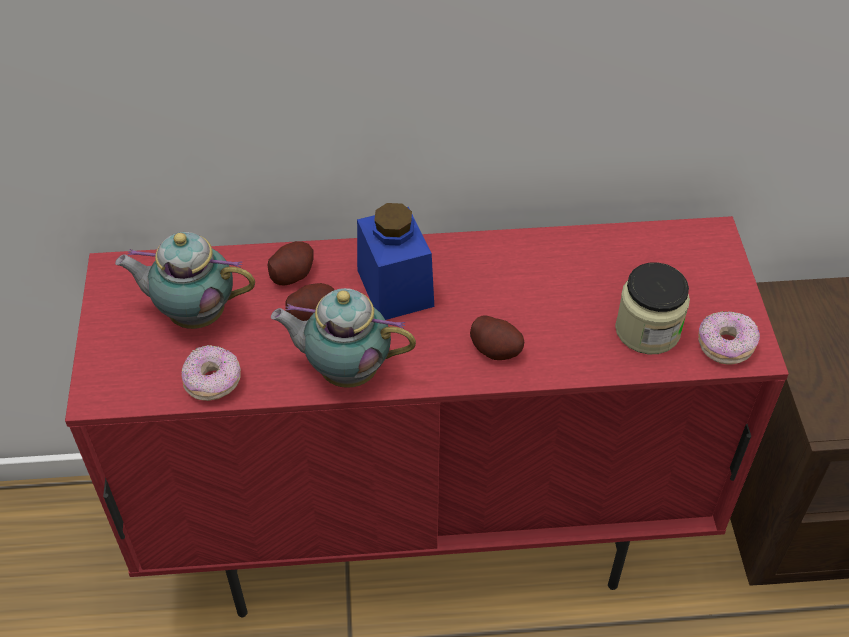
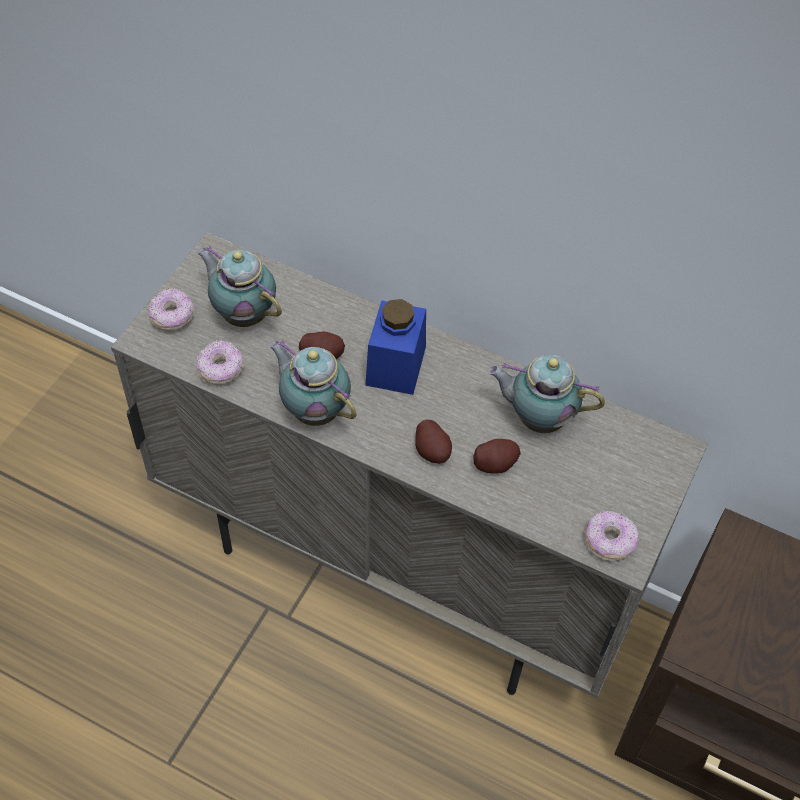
camera: 30 degrees right, 5 degrees up
red cabinet [65,216,789,617] -> beige cabinet [111,232,708,698]
potato [267,241,314,285] -> potato moved to [473,439,521,474]
jar [615,262,690,354] -> none
none -> donut [148,288,195,331]
none -> teapot [487,355,605,433]

